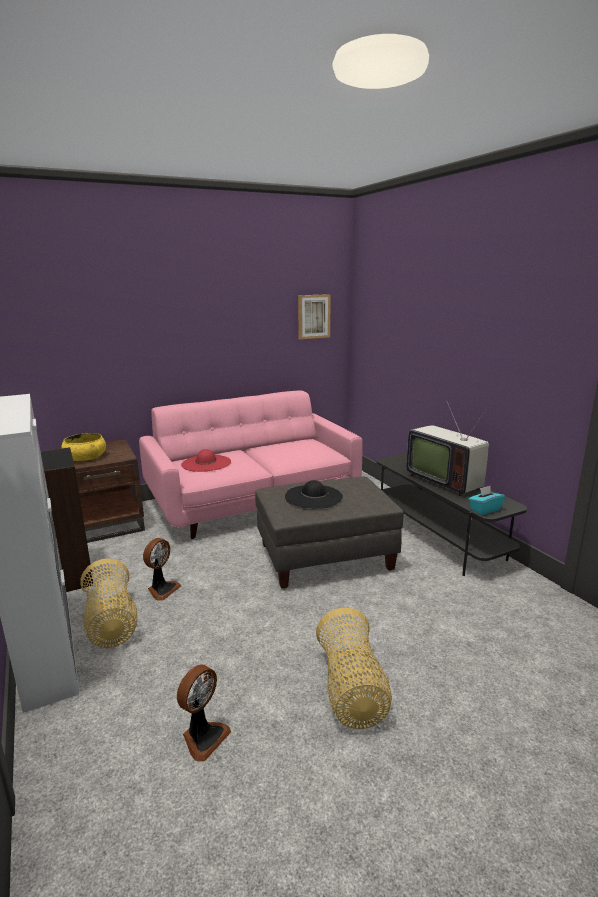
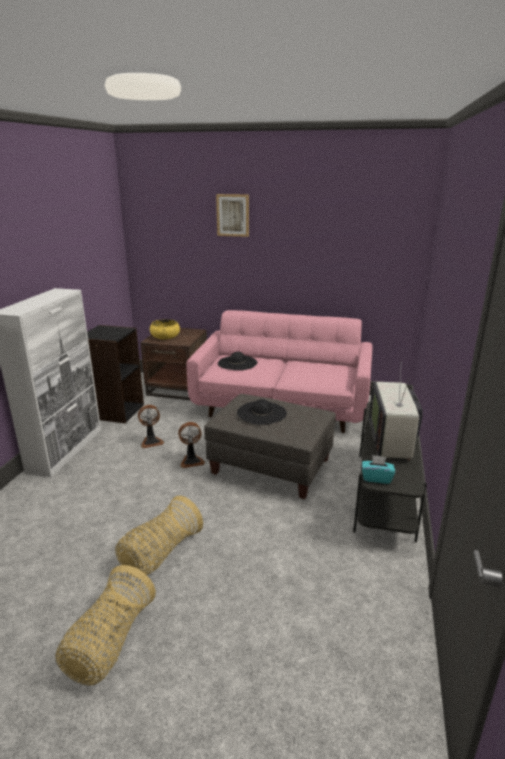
camera: 40 degrees right, 5 degrees up
basket [80,558,137,648] -> basket moved to [55,565,156,685]
fan [177,664,231,761] -> fan moved to [178,422,205,468]
red hat [181,449,231,472] -> black hat [218,352,257,370]
picture [298,294,331,339] -> picture moved to [216,194,249,237]

